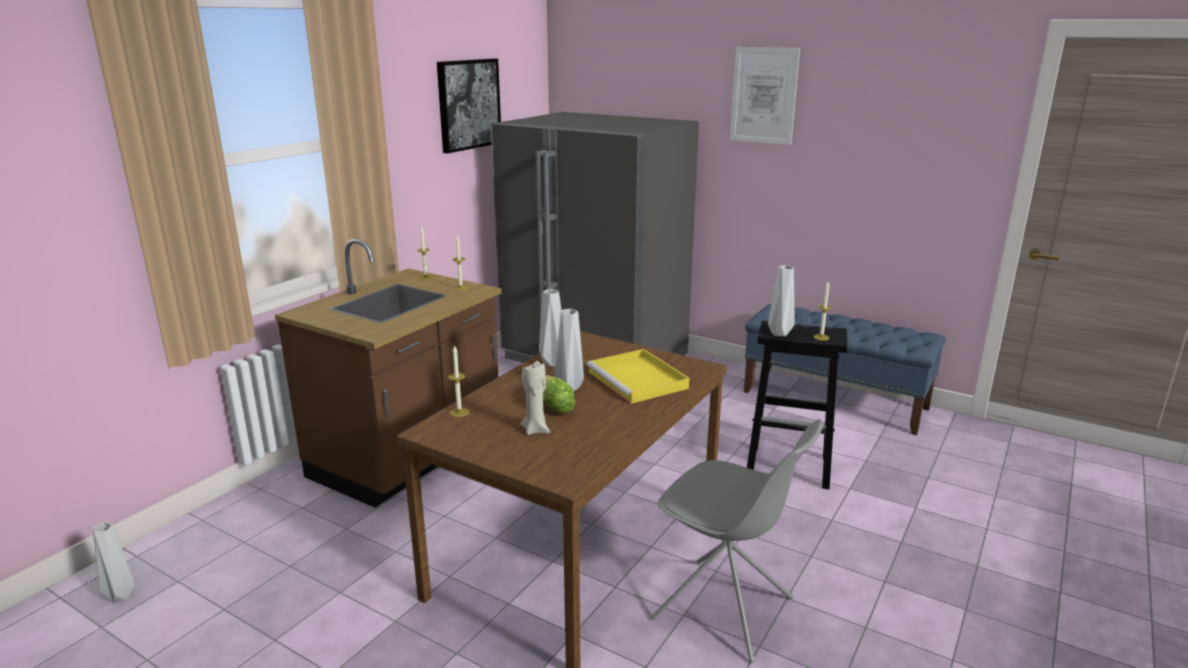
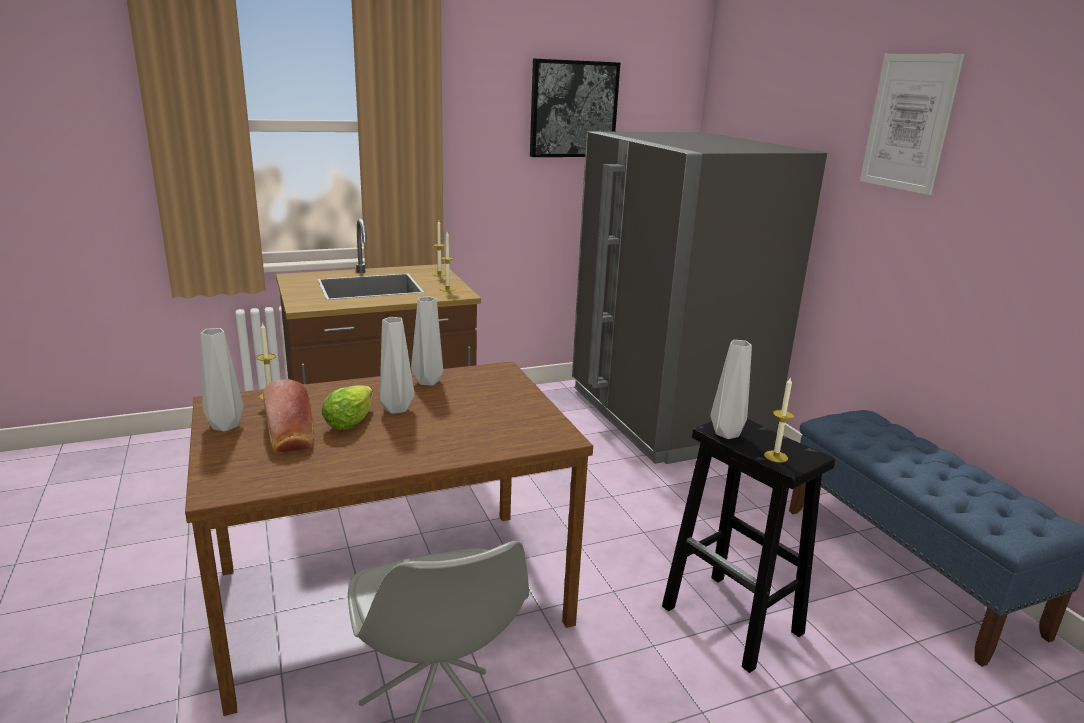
camera: 35 degrees right, 0 degrees up
grey vase [93,522,135,603] -> grey vase moved to [200,328,243,432]
beige candle [520,361,550,435] -> bread [263,379,314,453]
yellow tray [587,349,689,404] -> none

